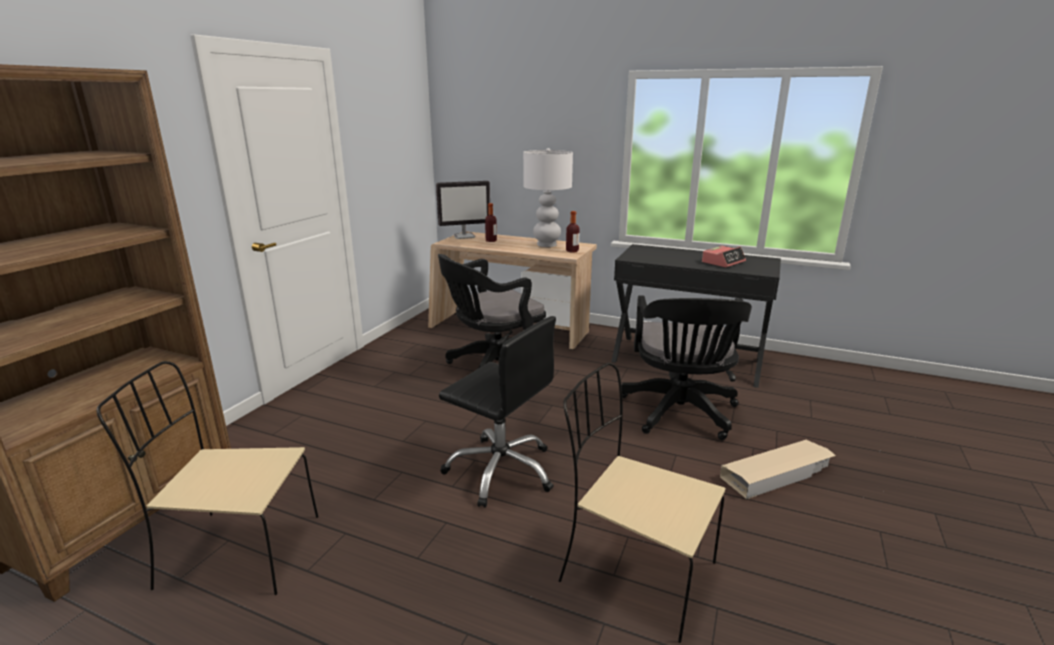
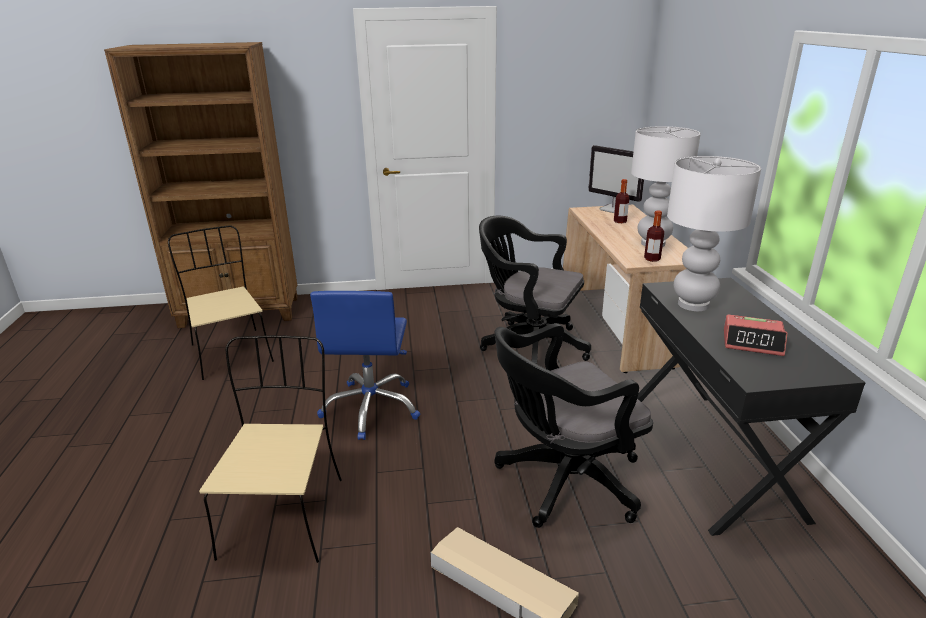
camera: 60 degrees right, 5 degrees up
black office chair [439,316,556,508] -> blue office chair [310,291,420,440]
none -> white table lamp [667,156,761,311]

